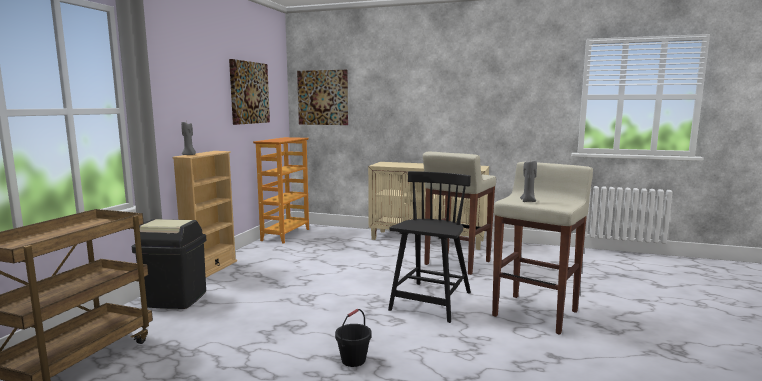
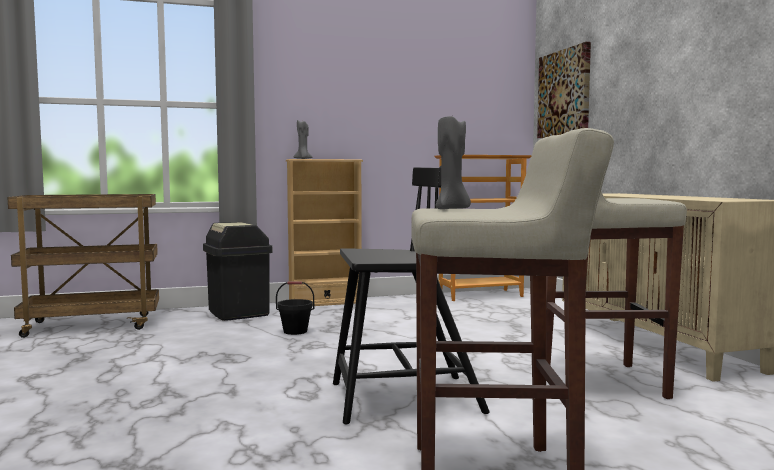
camera: 55 degrees right, 5 degrees down
picture [229,59,270,125] -> none
black bucket [335,309,372,367] -> black bucket moved to [276,282,314,335]

